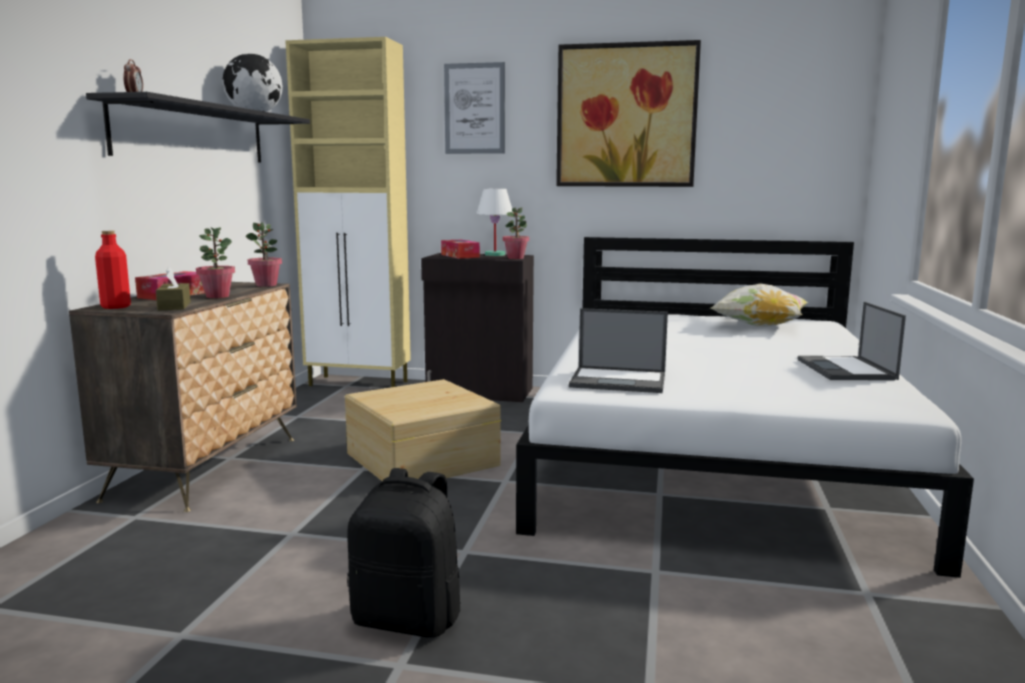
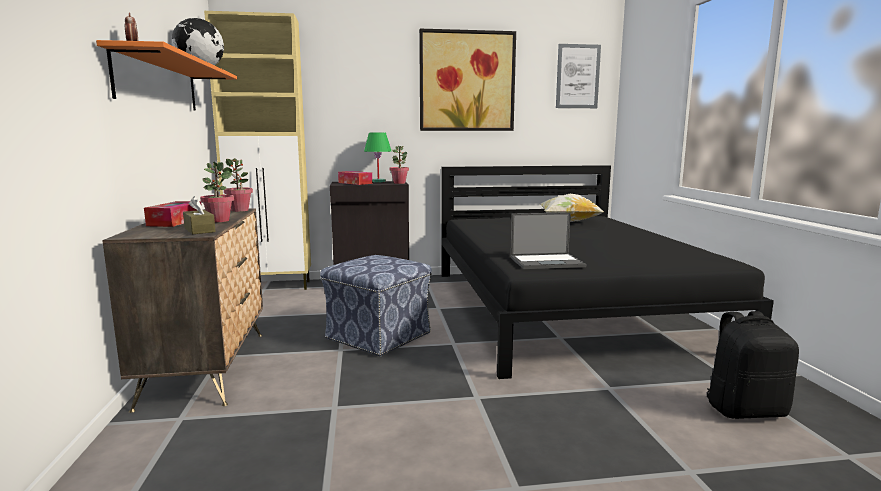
camera: 20 degrees left, 0 degrees up
black shelf [86,92,310,163] -> orange shelf [96,40,237,111]
red bottle [95,231,131,309] -> none
beige storage box [345,379,501,481] -> ottoman [320,255,432,357]
black backpack [347,468,461,638] -> black backpack moved to [707,311,799,419]
picture [444,62,505,154] -> picture moved to [556,44,601,108]
white table lamp [477,189,512,256] -> green table lamp [364,133,391,182]
white bed [516,237,974,578] -> black bed [441,165,774,379]
laptop [797,302,906,380] -> none

